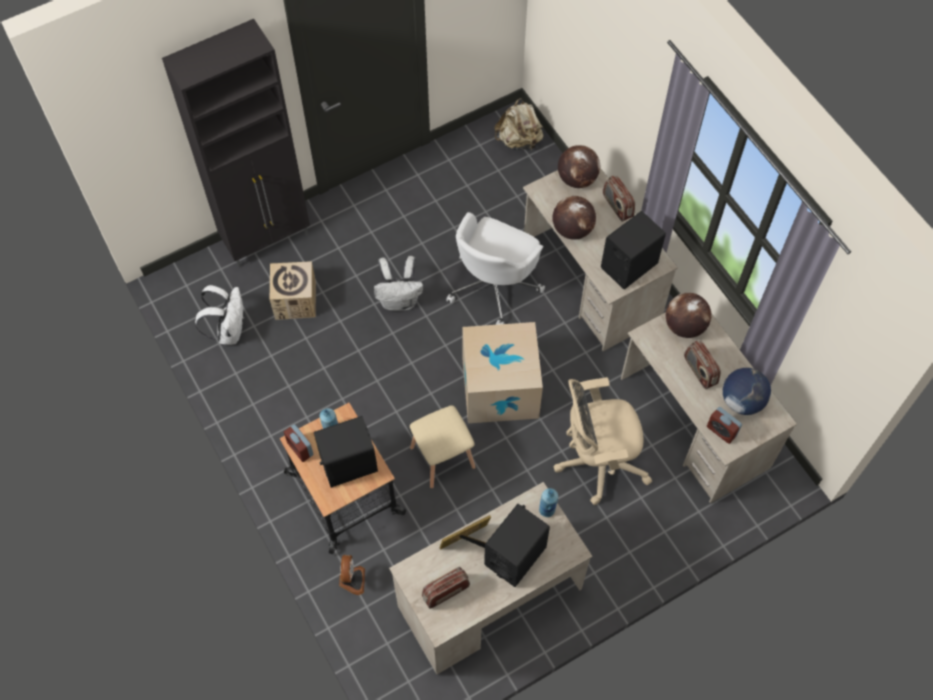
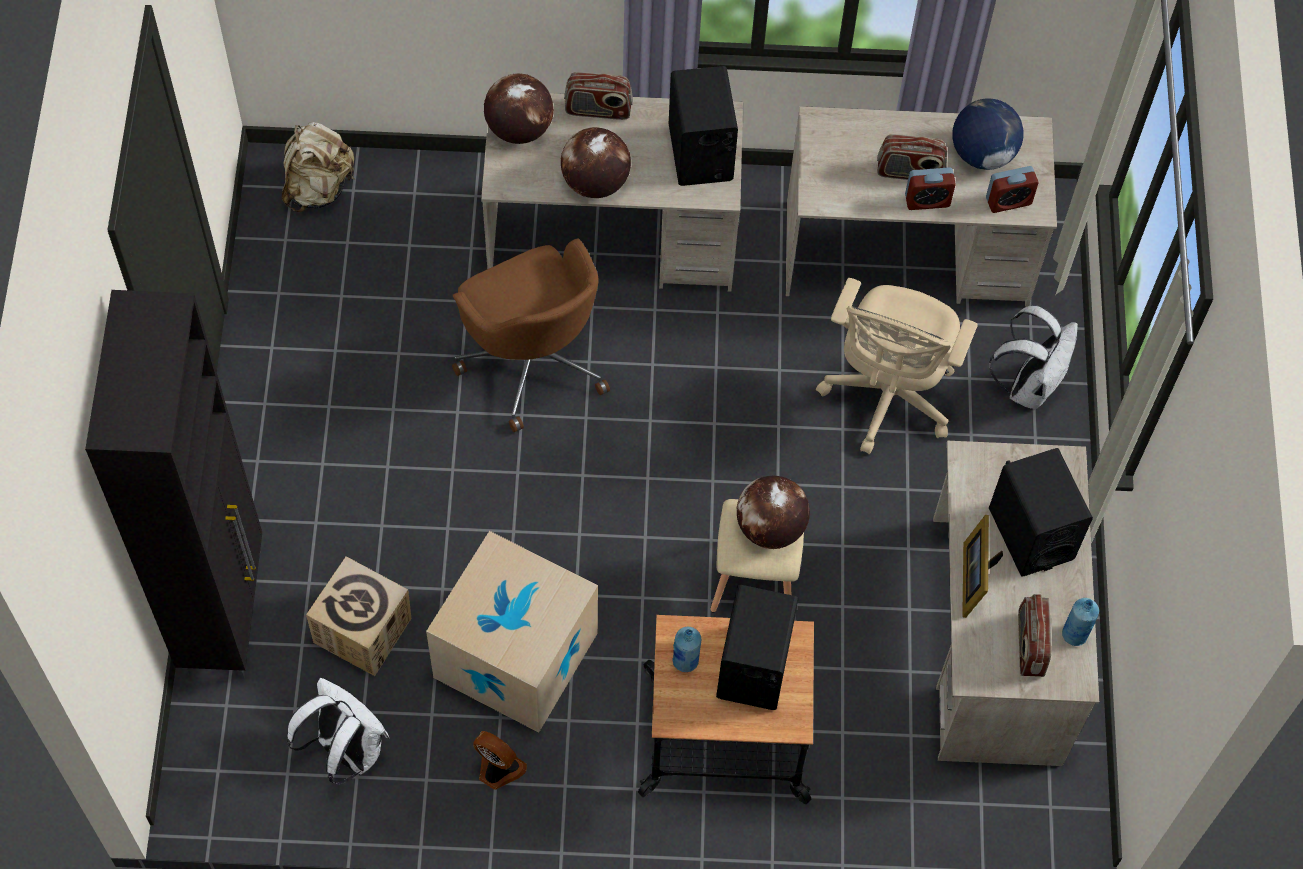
camera: 60 degrees left, 0 degrees up
alarm clock [284,424,314,462] -> alarm clock moved to [905,167,956,210]
fan [339,555,365,595] -> fan moved to [473,731,527,790]
white backpack [374,256,423,311] -> white backpack moved to [989,305,1078,409]
white office chair [446,212,545,325] -> brown office chair [452,238,610,432]
cardboard box [462,322,543,423] -> cardboard box moved to [426,531,598,733]
blue bottle [539,488,558,517] -> blue bottle moved to [1062,598,1099,646]
globe [665,293,712,338] -> globe moved to [737,476,810,549]

